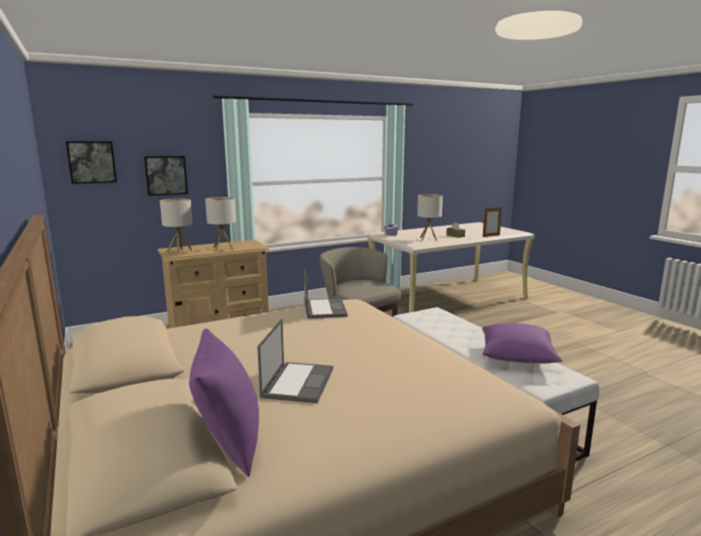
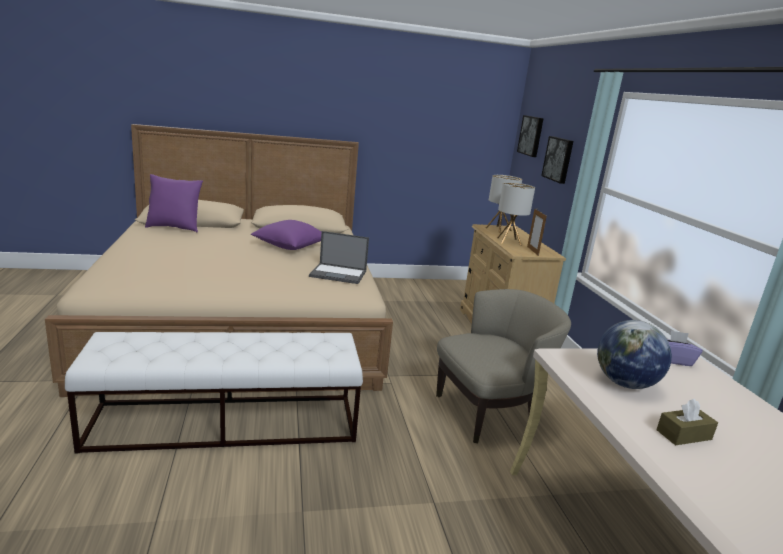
camera: 105 degrees right, 5 degrees up
laptop [257,319,333,403] -> none
table lamp [417,194,443,241] -> globe [597,320,672,389]
purple pillow [482,323,562,363] -> purple pillow moved to [251,220,321,250]
picture frame [483,207,502,237] -> picture frame moved to [527,209,547,256]

